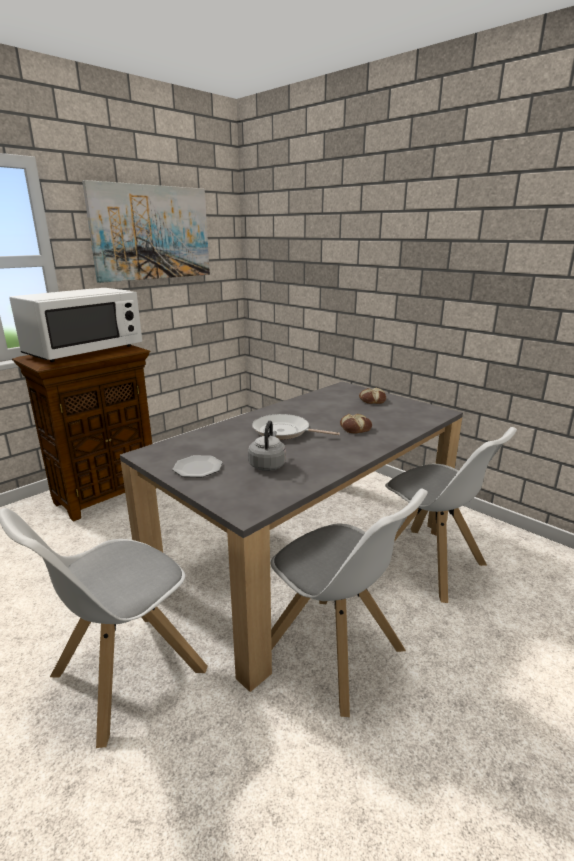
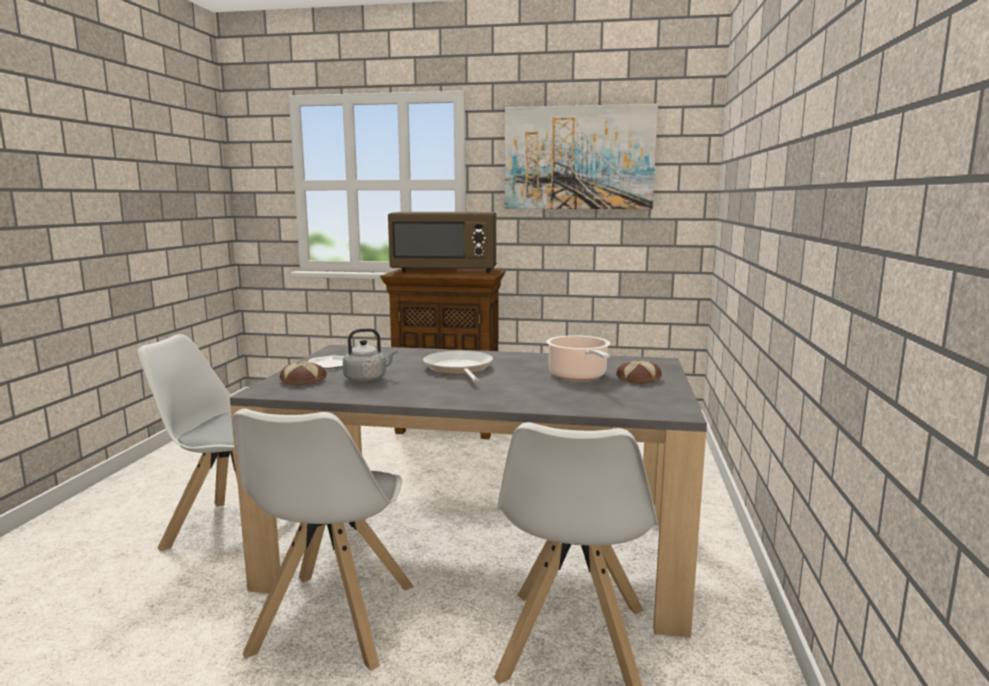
camera: 55 degrees right, 10 degrees down
white microwave [9,288,142,362] -> brown microwave [388,212,496,273]
bread [340,414,372,434] -> bread moved to [280,360,327,385]
none -> cooking pot [546,335,610,381]

